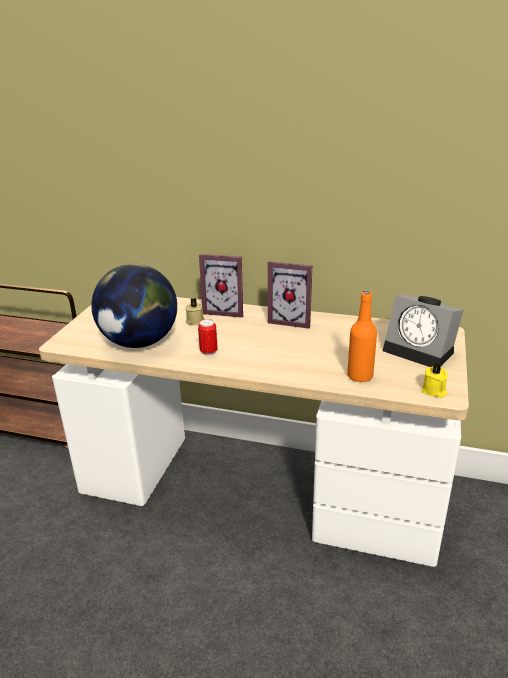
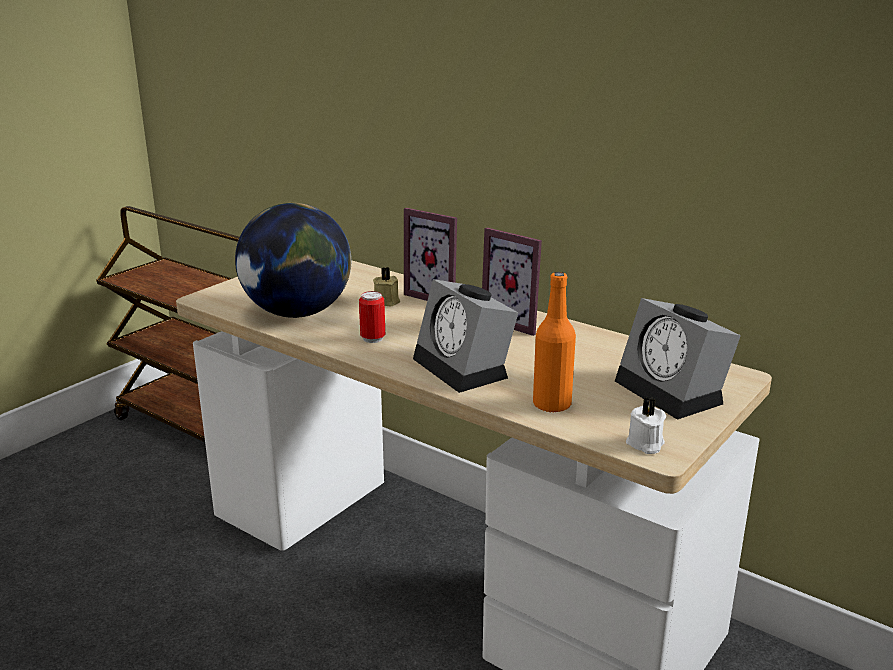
camera: 20 degrees right, 5 degrees down
yellow candle [422,362,447,398] -> white candle [626,397,666,454]
none -> alarm clock [413,279,518,393]

